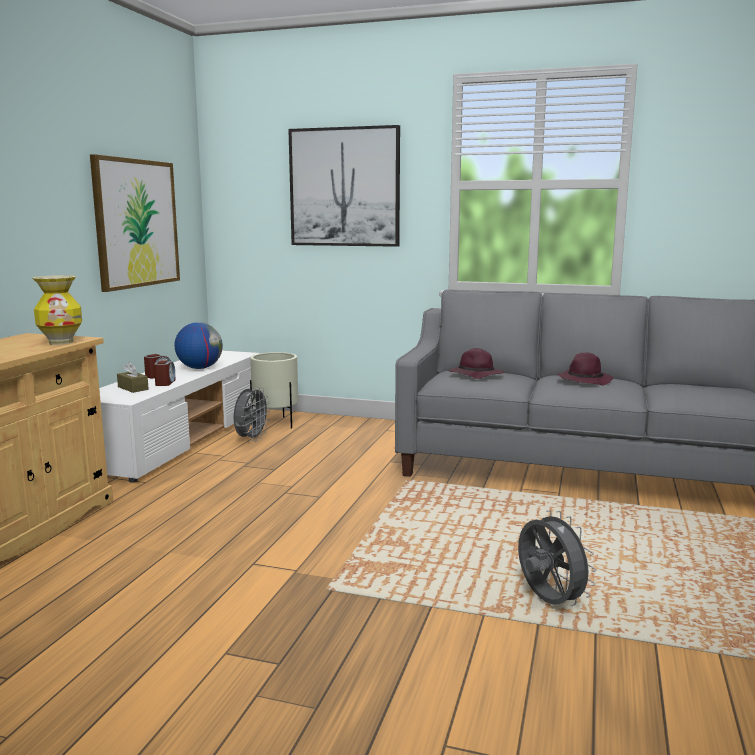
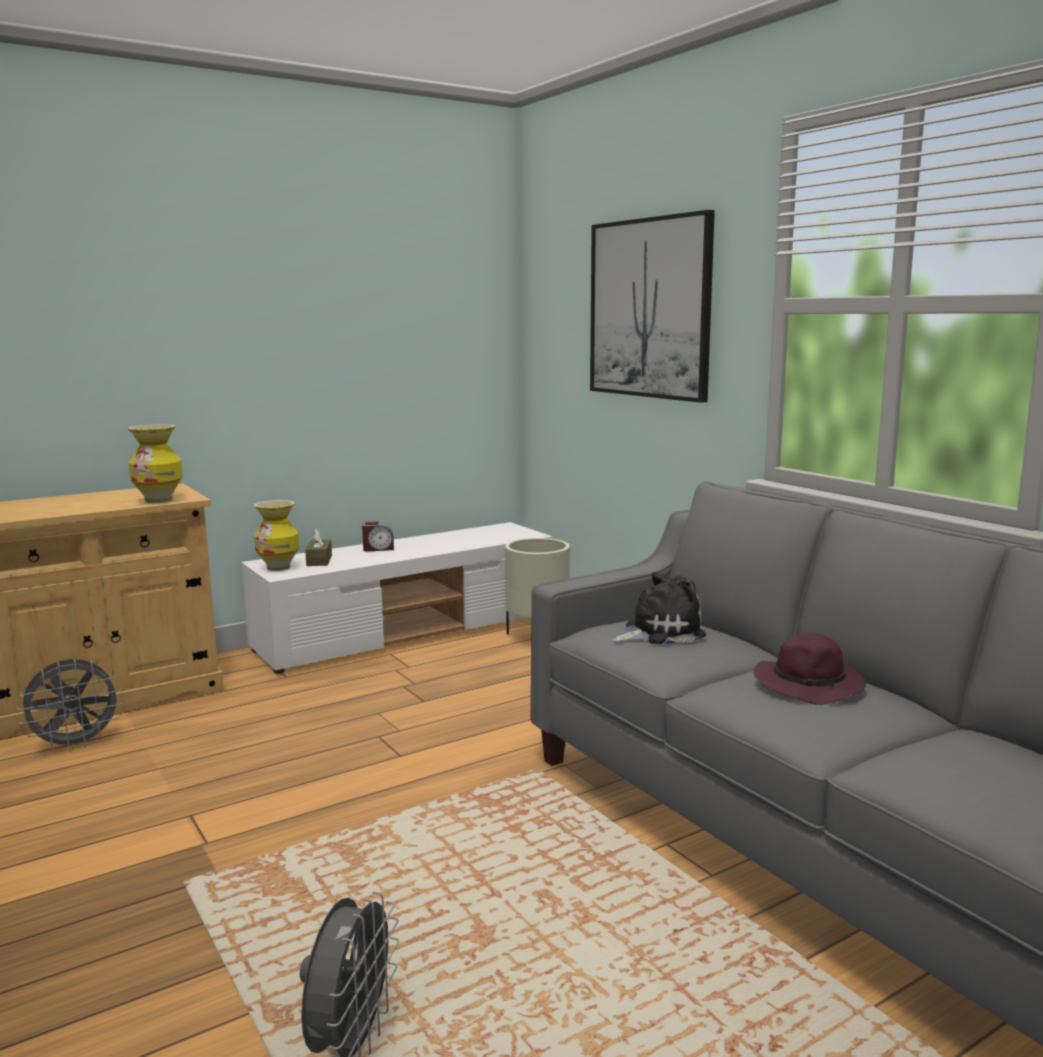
camera: 40 degrees right, 0 degrees up
picture [90,154,180,292] -> none
alarm clock [154,361,176,386] -> none
globe [174,322,223,369] -> none
grey fan [233,386,271,441] -> grey fan moved to [17,659,123,751]
purple hat [448,348,504,379] -> plush toy [612,572,706,644]
none -> vase [254,500,299,571]

